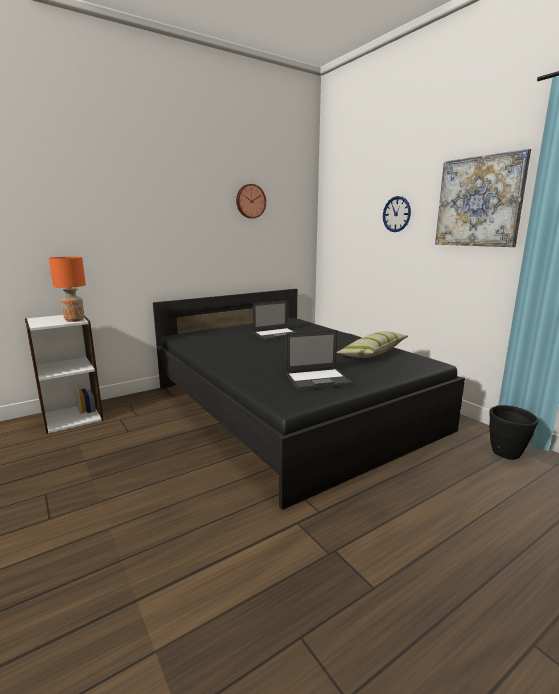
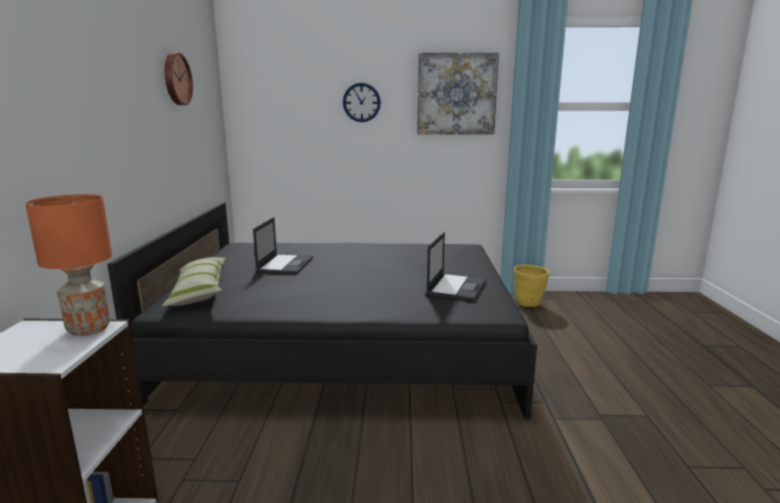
camera: 55 degrees left, 0 degrees up
pillow [337,331,408,358] -> pillow moved to [162,257,227,307]
black planter [489,405,538,460] -> yellow planter [514,265,549,307]

